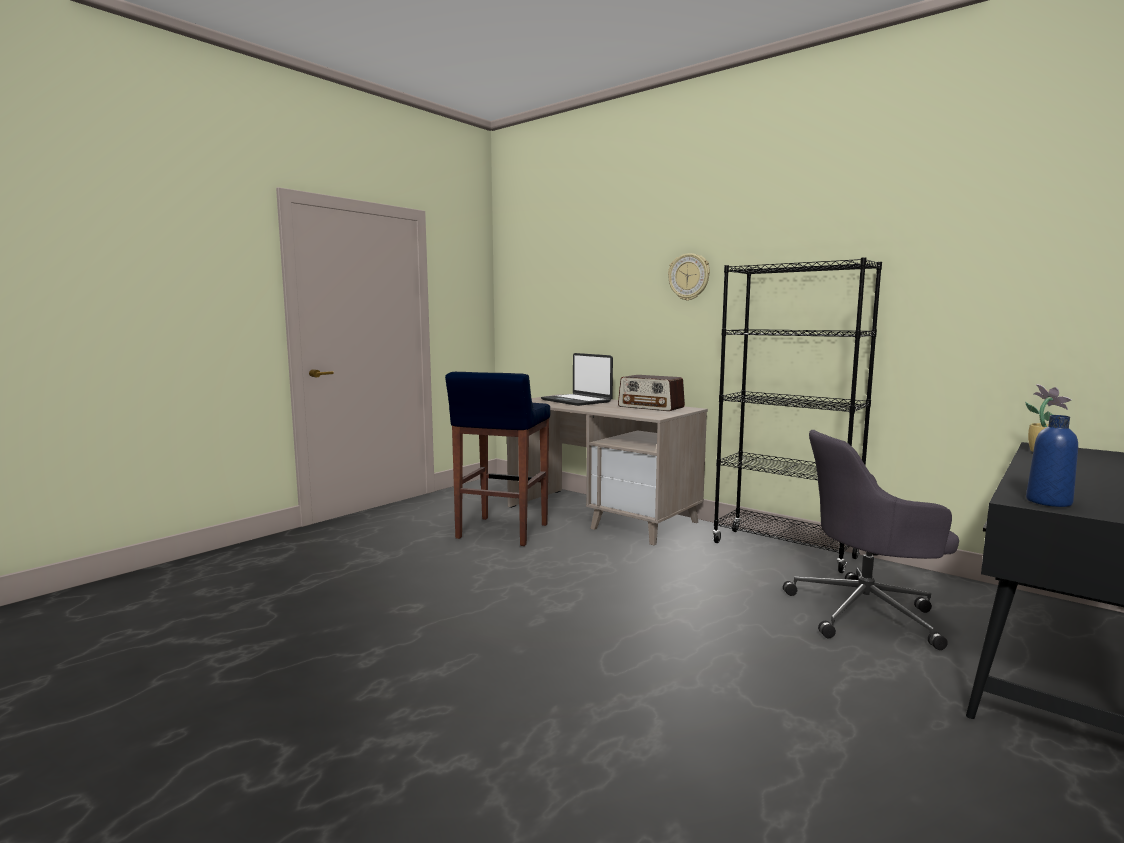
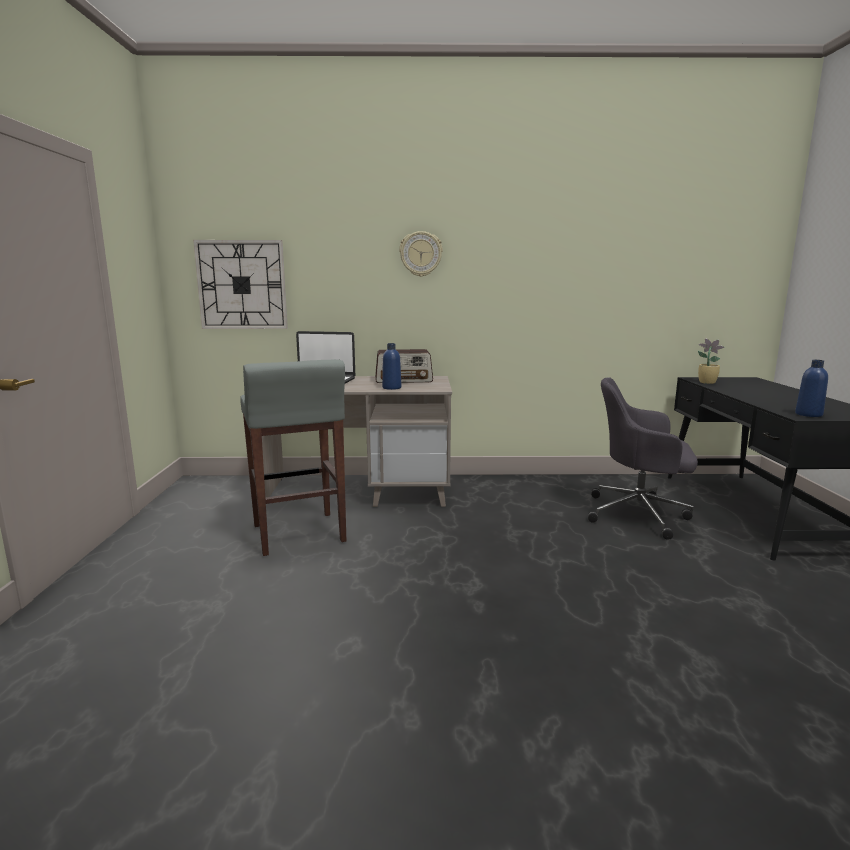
camera: 40 degrees left, 5 degrees up
blue stool [445,372,550,546] -> grey stool [240,359,346,556]
black bookcase [712,257,882,573] -> none
grey office chair [783,430,959,650] -> grey office chair turned 60 degrees clockwise [588,377,698,540]
none -> wall clock [193,240,288,329]
none -> blue bottle [382,343,401,390]

